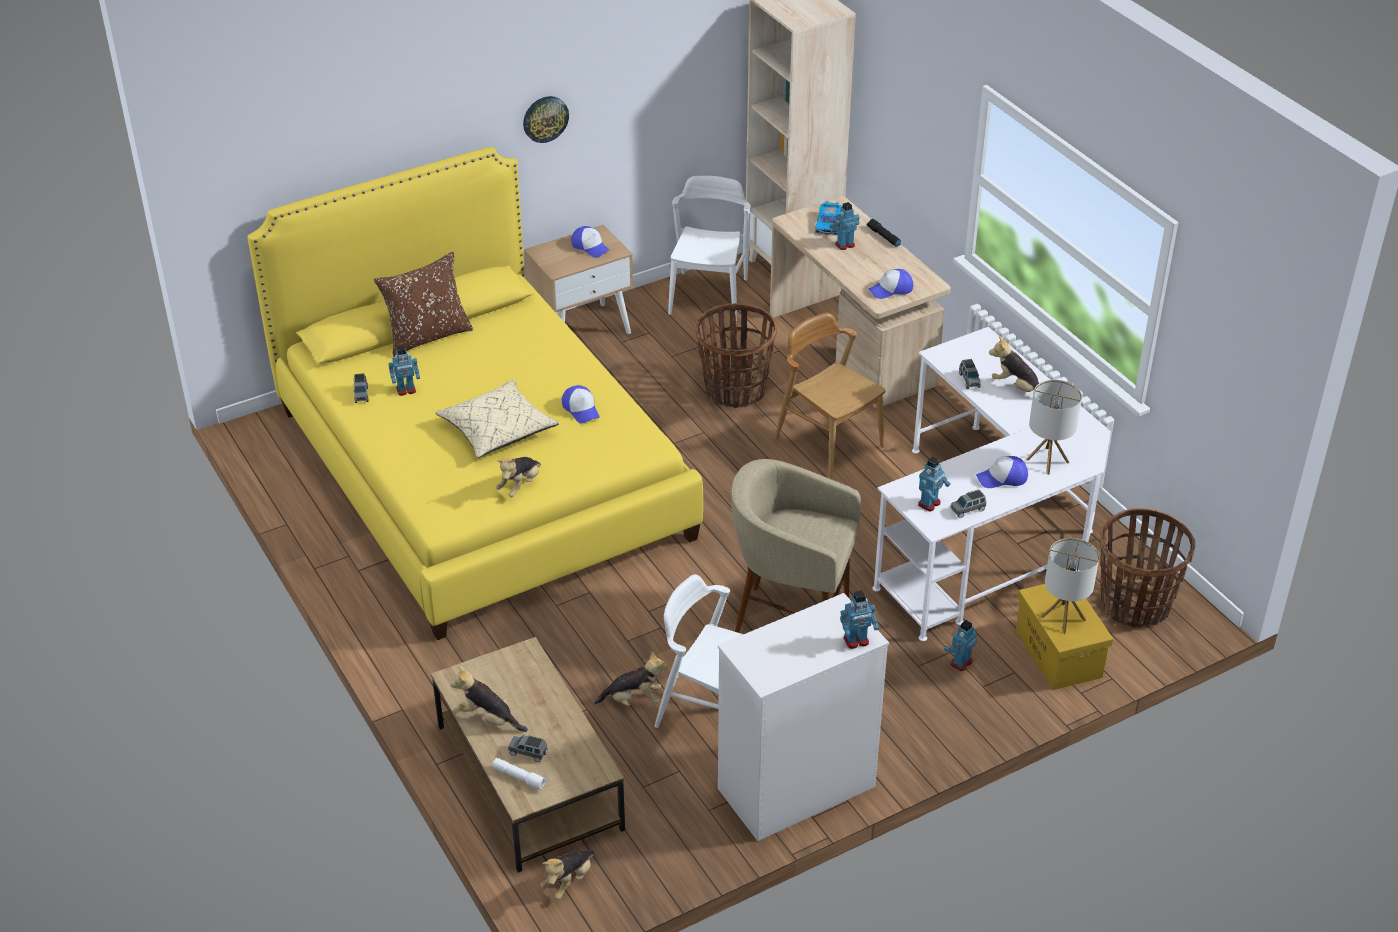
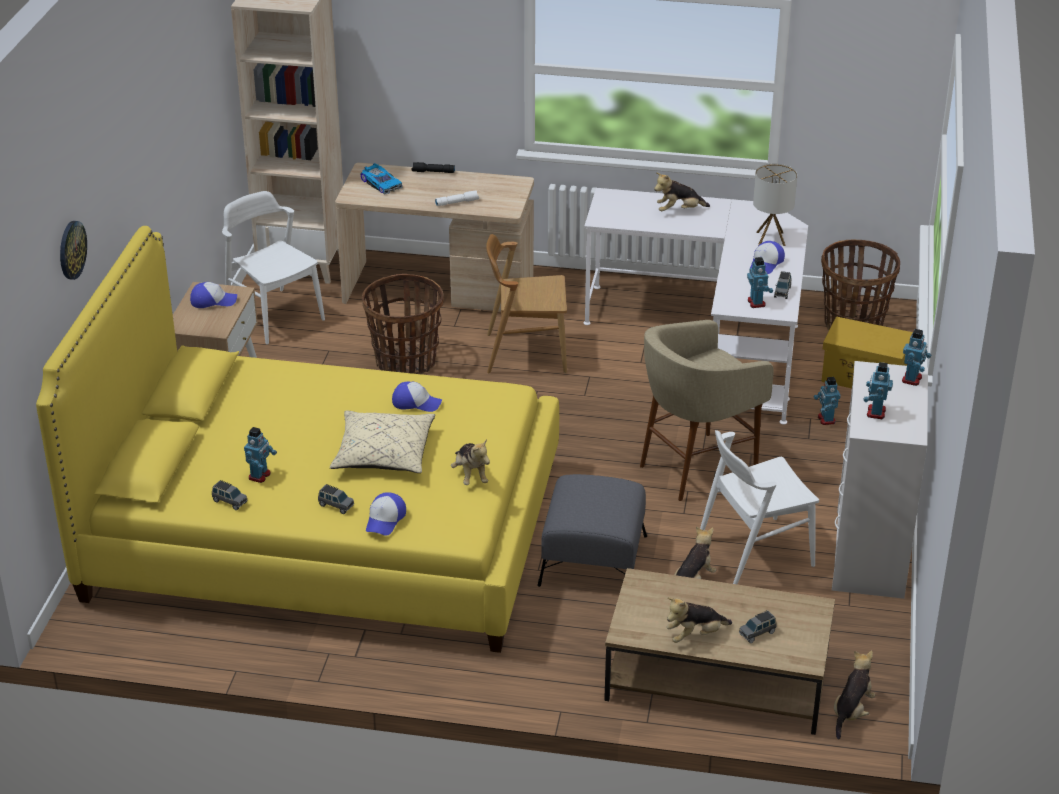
camera: 50 degrees left, 5 degrees down
brown pillow [374,252,473,357] -> none
white flashlight [492,758,547,790] -> white flashlight moved to [435,191,479,206]
wall clock [523,96,569,143] -> wall clock moved to [60,221,87,280]
plush toy [541,850,594,900] -> plush toy turned 135 degrees counterclockwise [834,651,875,739]
toy robot [829,202,860,250] -> toy robot moved to [864,362,893,419]
cap [868,269,913,299] -> cap moved to [366,492,406,536]
grey toy car [959,359,981,389] -> grey toy car moved to [318,484,354,514]
table lamp [1041,538,1099,634] -> none
none -> grey ottoman [538,474,647,587]

